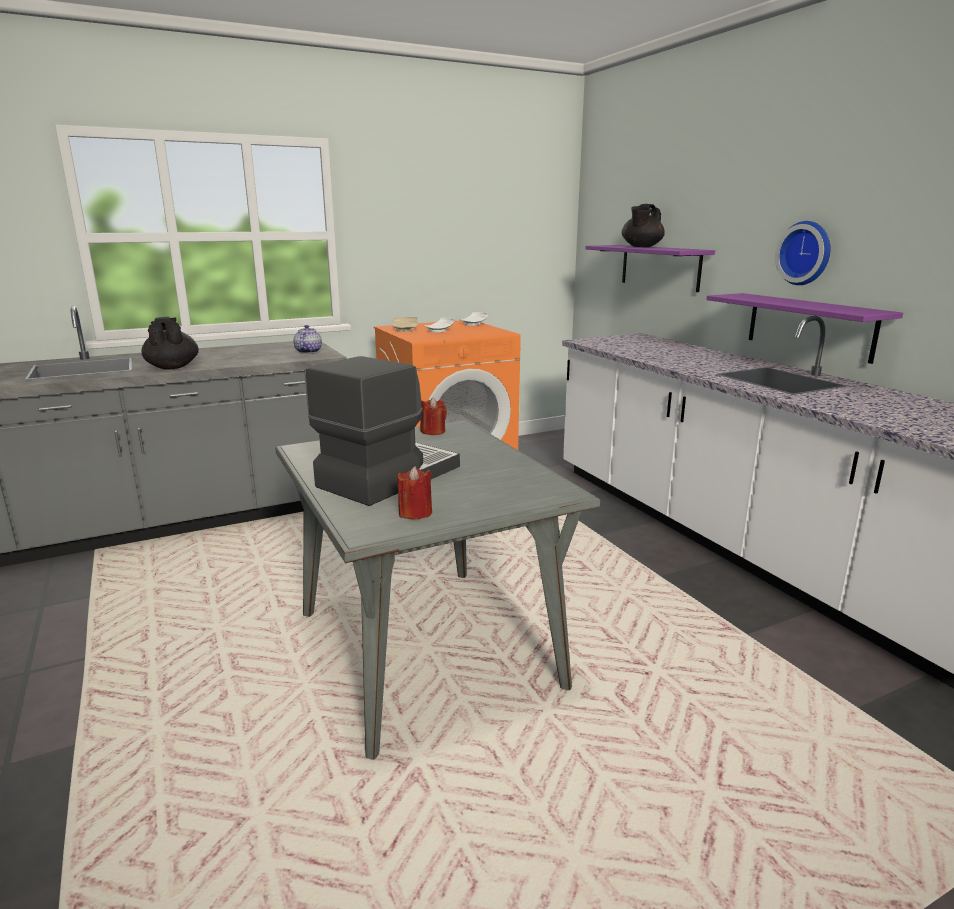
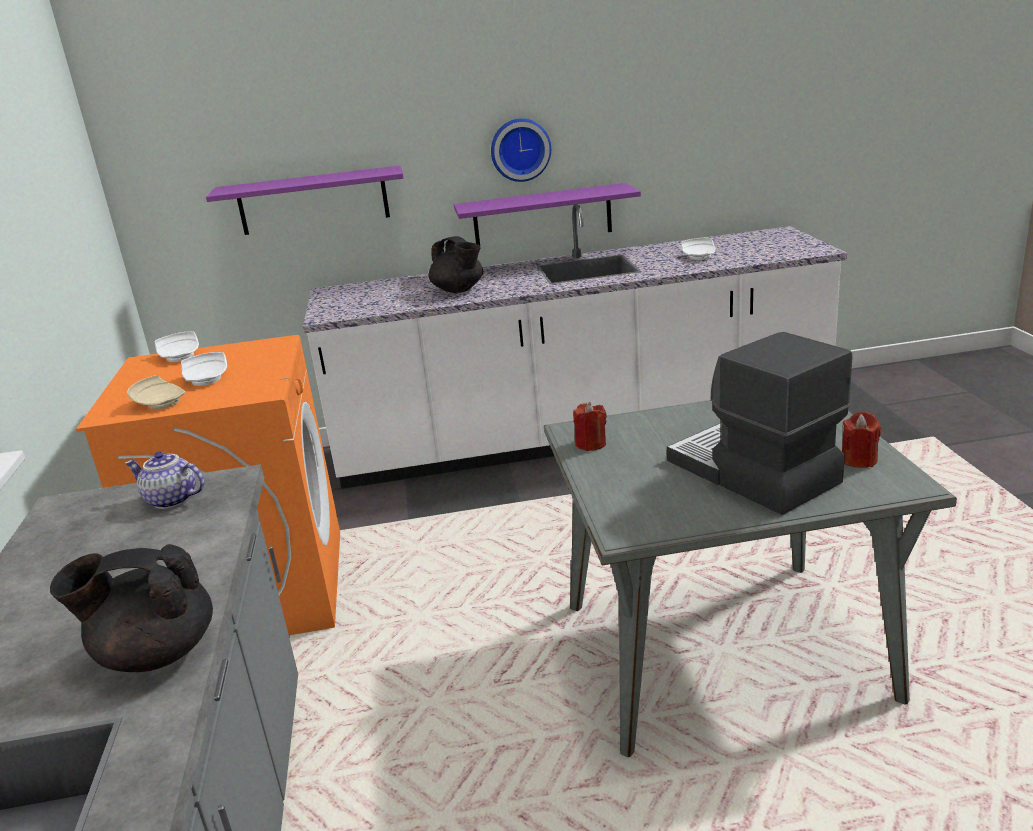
camera: 70 degrees left, 5 degrees up
black teapot [622,204,665,247] -> black teapot moved to [429,236,483,293]
none -> white plate [681,238,716,260]

